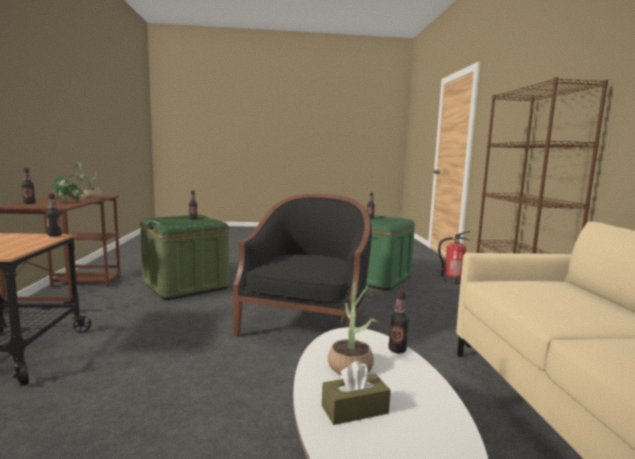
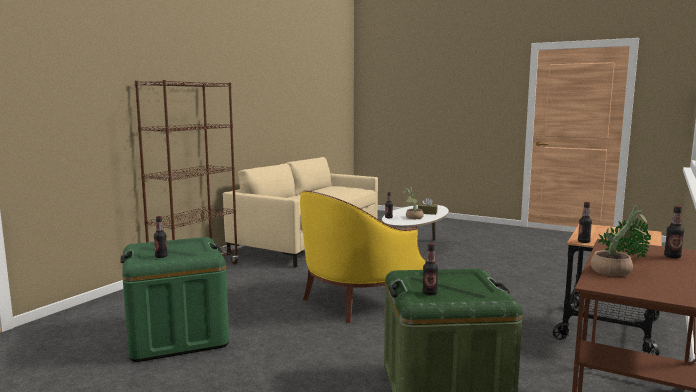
camera: 145 degrees left, 0 degrees up
black armchair [233,194,372,337] -> yellow armchair [300,191,426,323]
fire extinguisher [438,231,471,285] -> none

